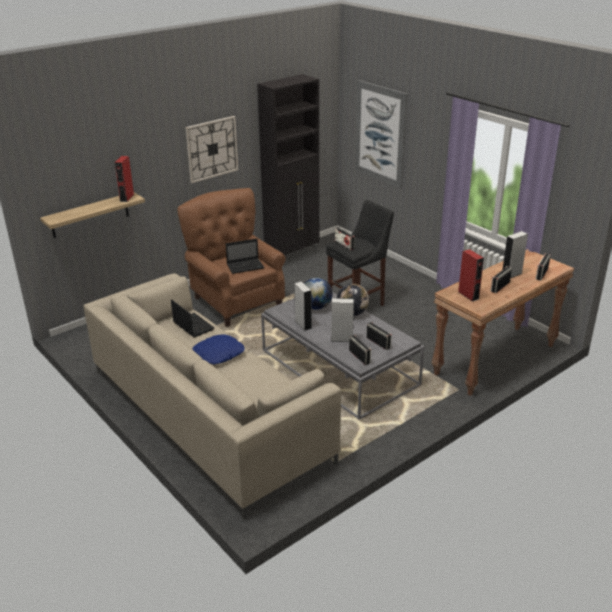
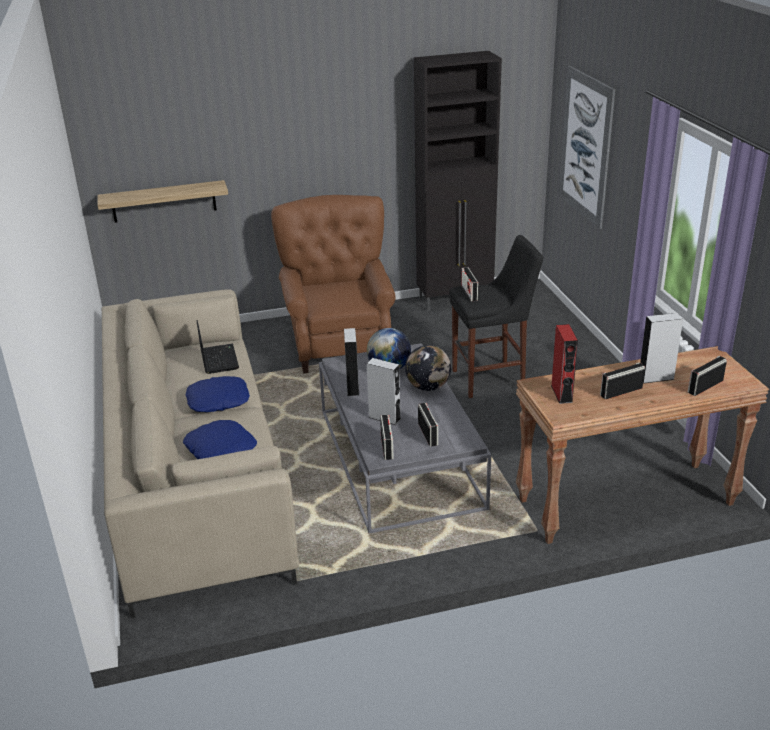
camera: 25 degrees right, 0 degrees up
red speaker [114,156,134,202] -> none
wall clock [185,116,238,183] -> none
laptop [226,239,264,274] -> none
none -> blue pillow [183,420,257,459]

